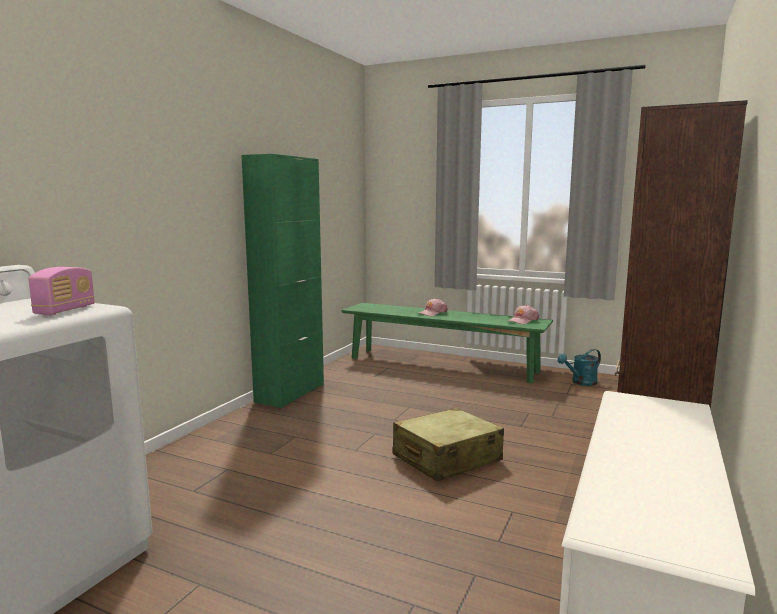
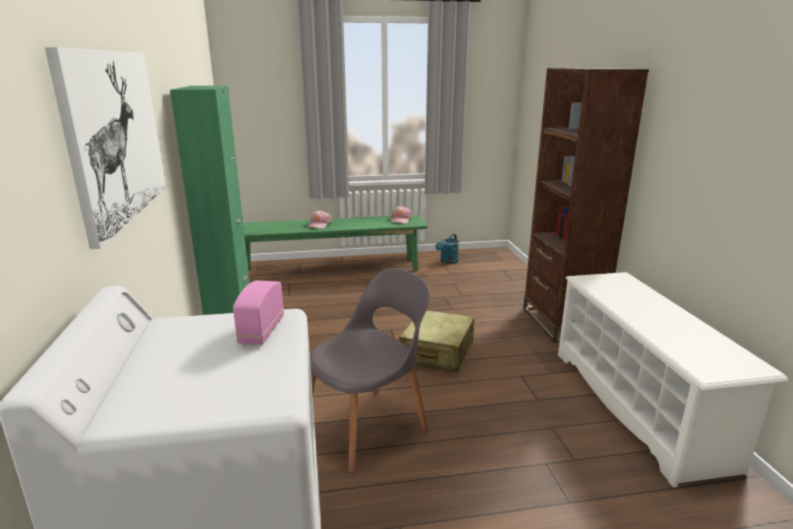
camera: 35 degrees left, 10 degrees up
radio [28,267,95,316] -> radio turned 150 degrees counterclockwise [233,280,284,345]
none -> picture [45,47,166,249]
none -> grey chair [310,268,430,473]

